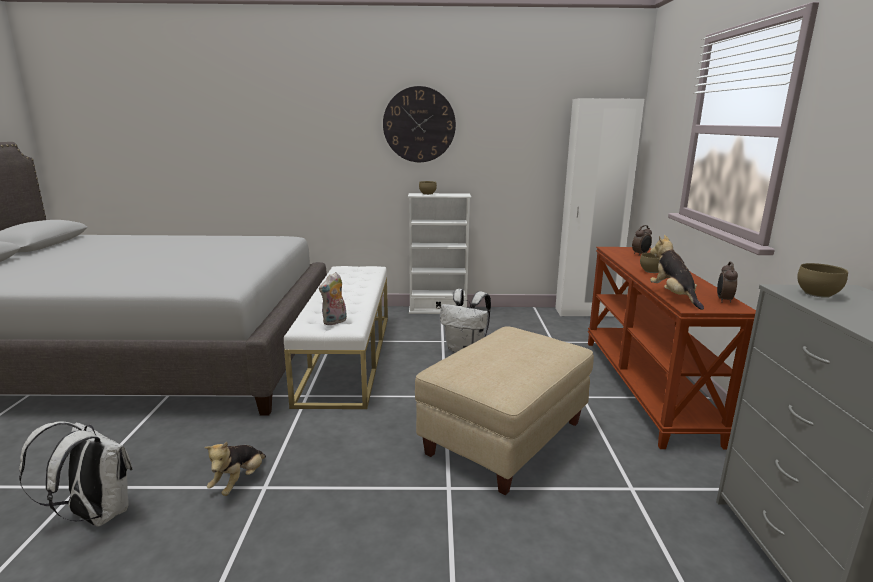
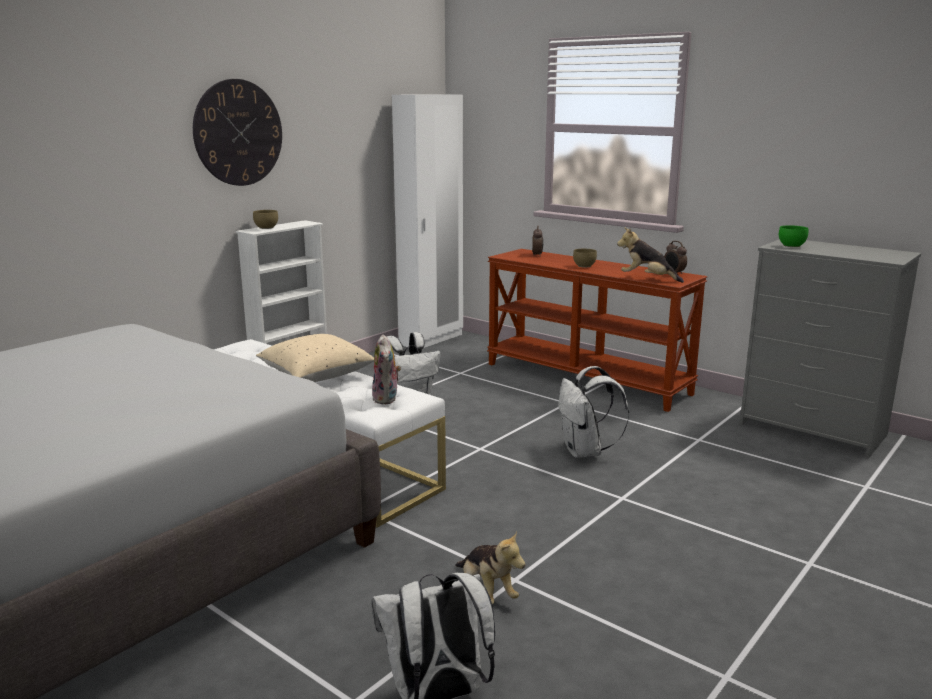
camera: 50 degrees left, 0 degrees up
beige ottoman [415,326,594,495] -> white backpack [558,366,629,458]
brown bowl [797,263,848,298] -> green bowl [779,225,808,247]
none -> beige pillow [256,334,374,382]

